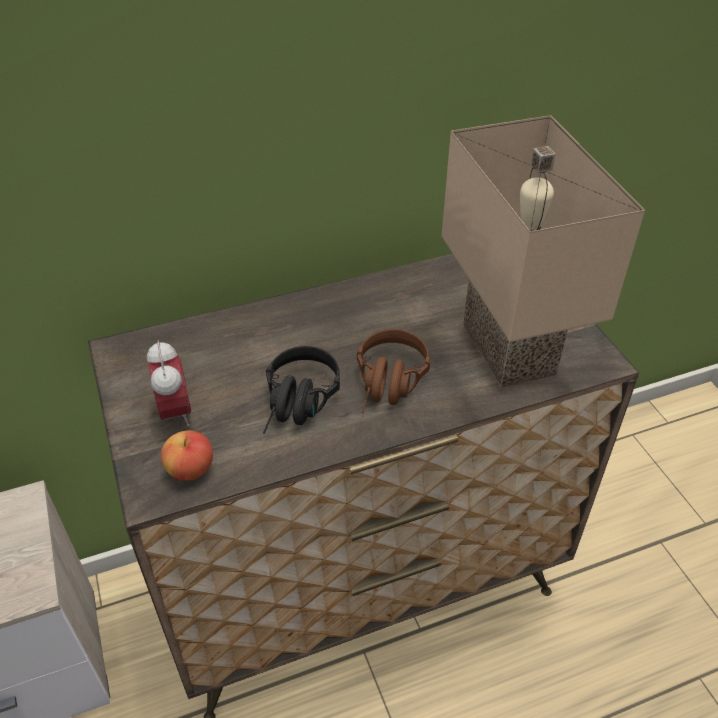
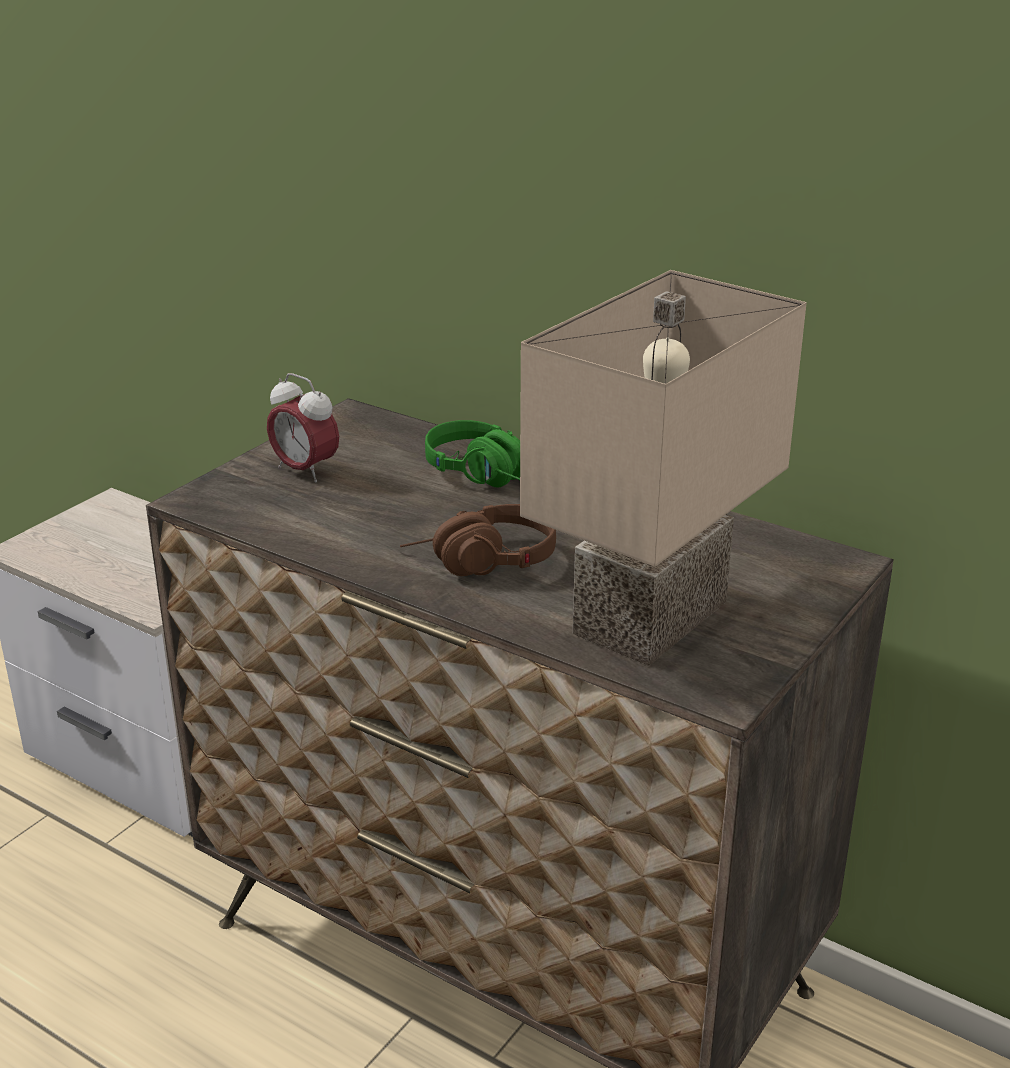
camera: 55 degrees right, 15 degrees down
alarm clock [147,340,191,426] -> alarm clock turned 90 degrees clockwise [267,373,339,482]
apple [161,430,213,481] -> none
black headphones [263,346,340,434] -> none
none -> green headphones [425,420,520,488]

